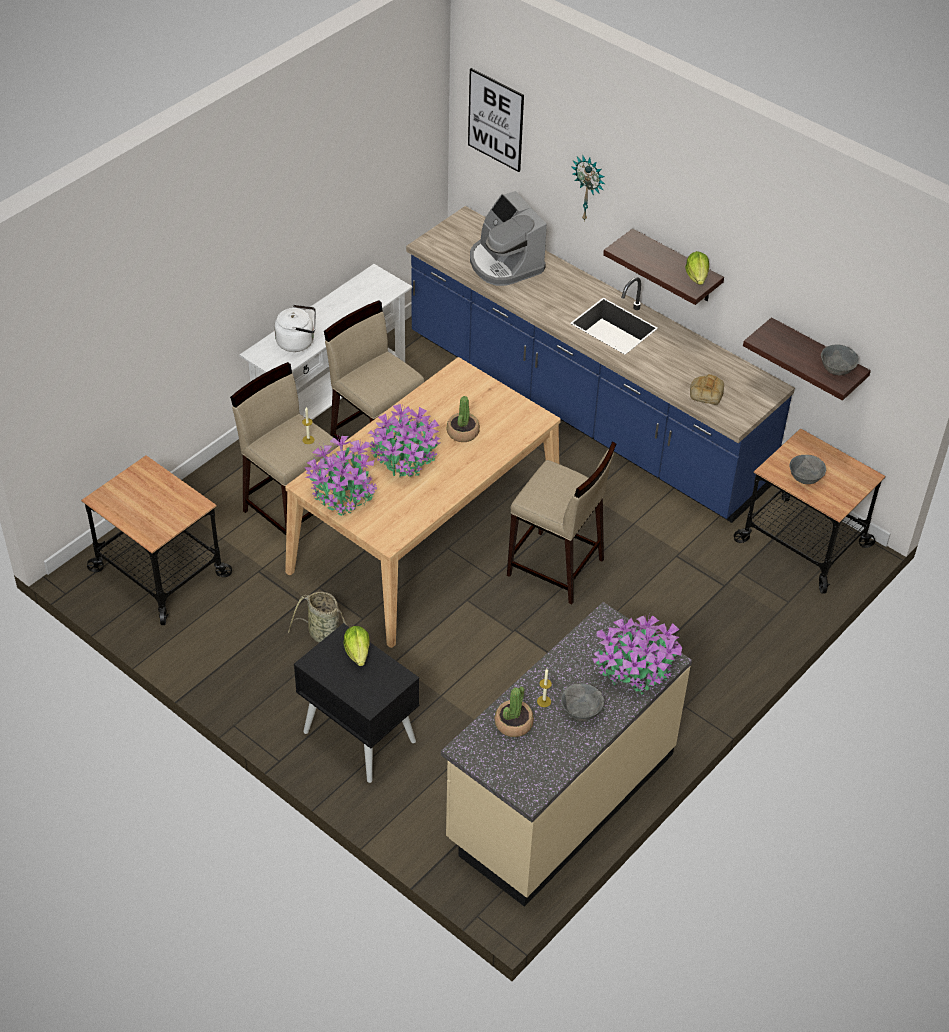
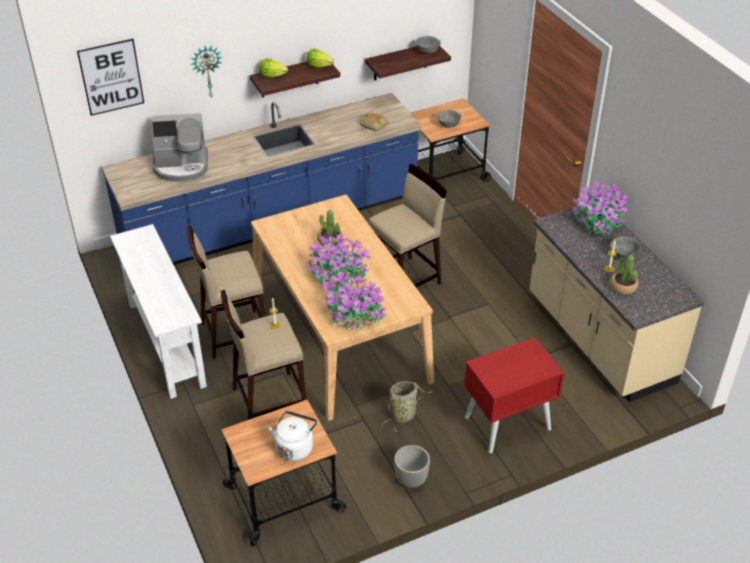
camera: 65 degrees left, 5 degrees down
white kettle [274,304,316,352] -> white kettle moved to [268,411,317,461]
black nightstand [294,623,419,783] -> red nightstand [464,337,565,453]
lettuce [343,626,370,666] -> lettuce moved to [259,59,288,77]
none -> planter [394,445,430,488]

